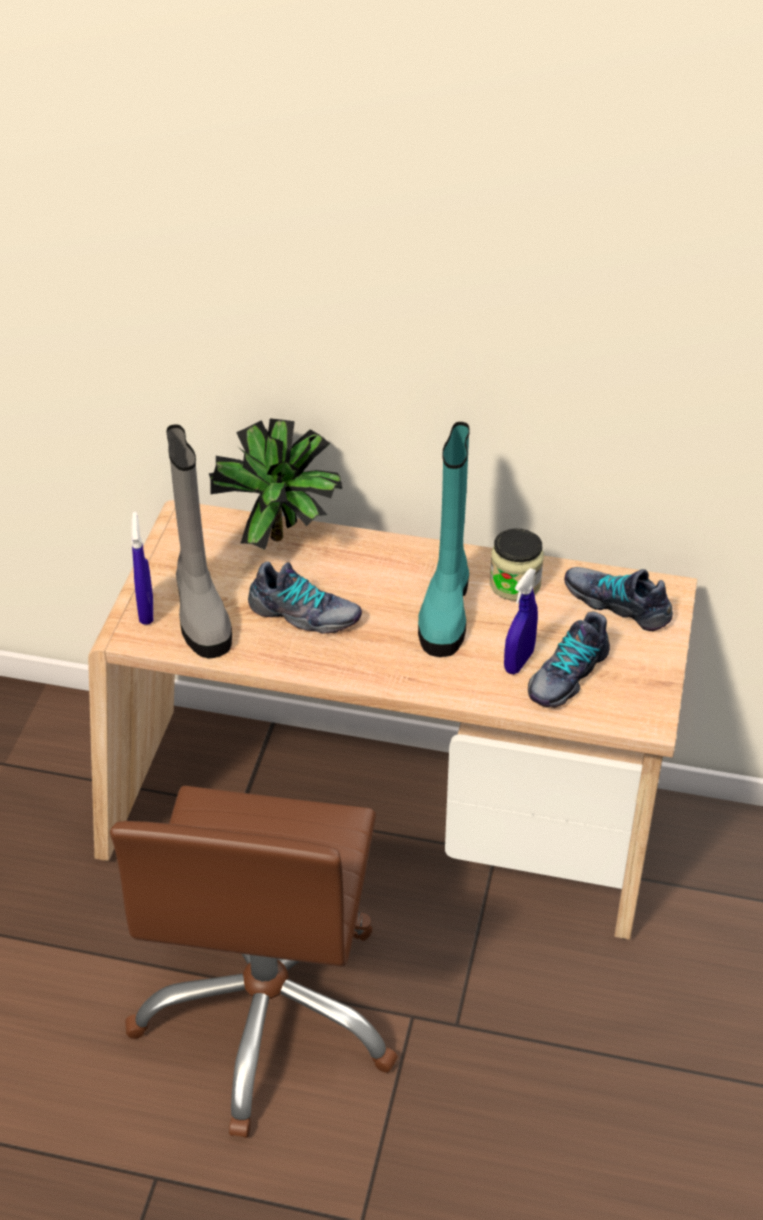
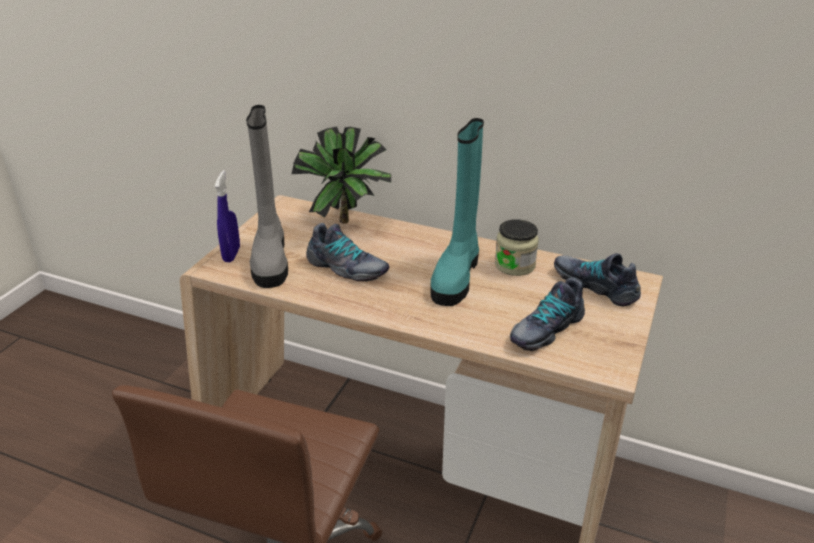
camera: 10 degrees right, 10 degrees down
blue spray bottle [504,568,538,674] -> none

